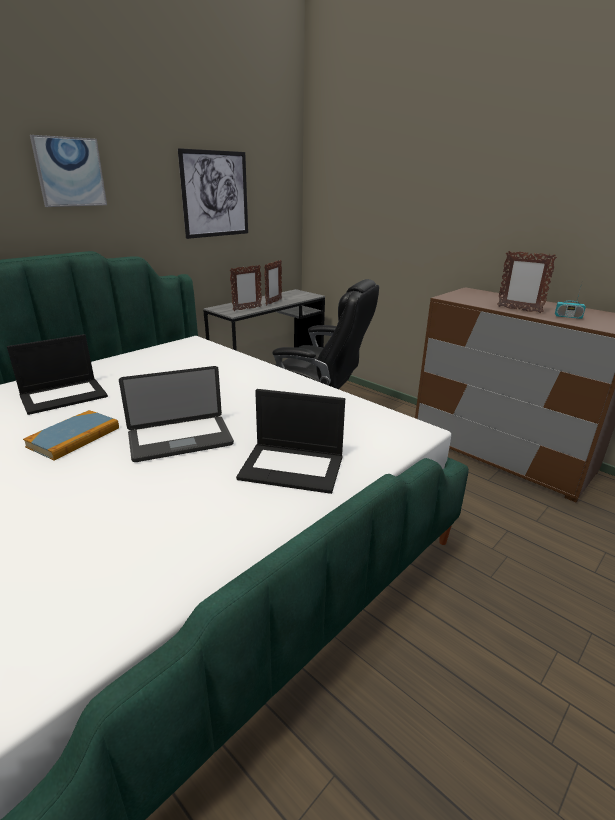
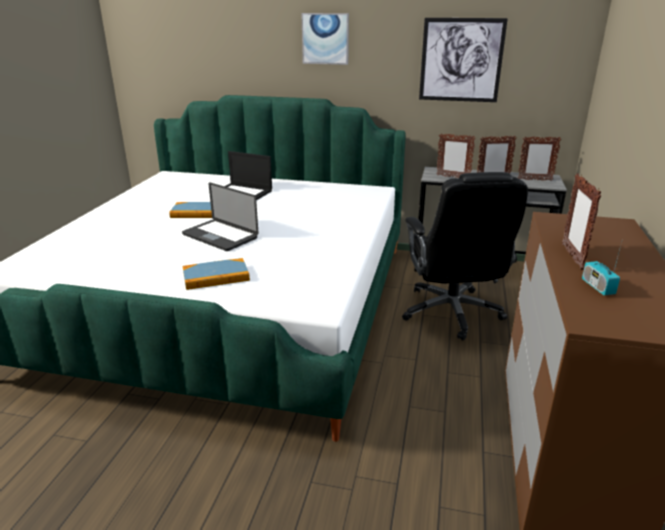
camera: 60 degrees right, 0 degrees up
laptop [236,389,345,494] -> book [182,258,250,290]
none -> picture frame [518,136,561,181]

